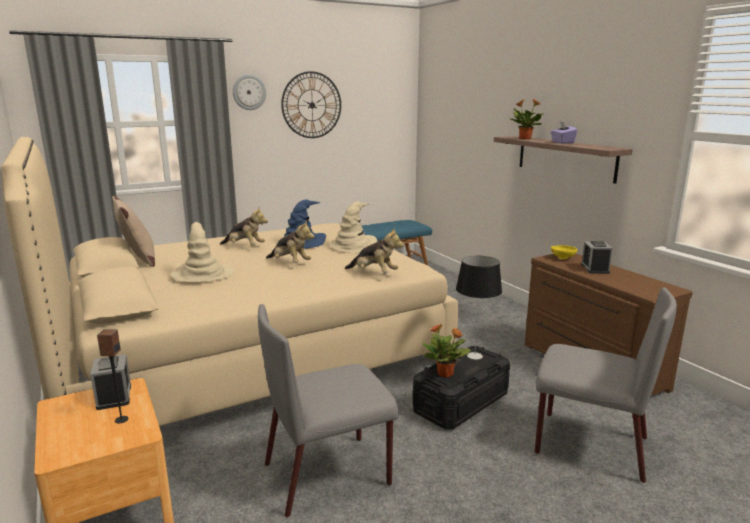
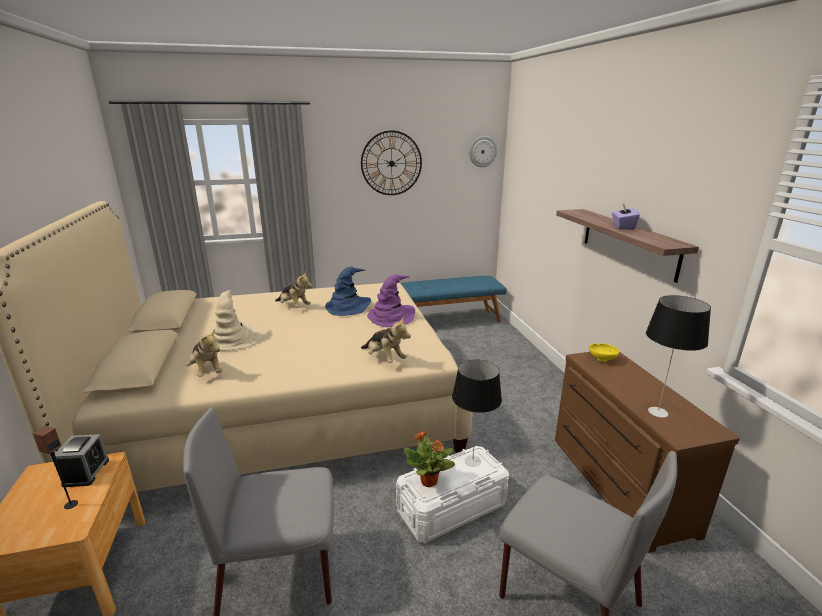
camera: 15 degrees right, 5 degrees up
beige pillow [112,196,155,267] -> none
wall clock [233,74,266,110] -> wall clock moved to [469,136,497,167]
plush toy [266,220,314,263] -> plush toy moved to [185,329,222,377]
beige hat [329,202,377,253] -> purple hat [367,274,415,327]
black storage box [413,346,510,430] -> white storage box [396,446,509,543]
potted plant [510,98,544,140] -> none
alarm clock [581,241,613,274] -> none
none -> table lamp [646,295,711,418]

